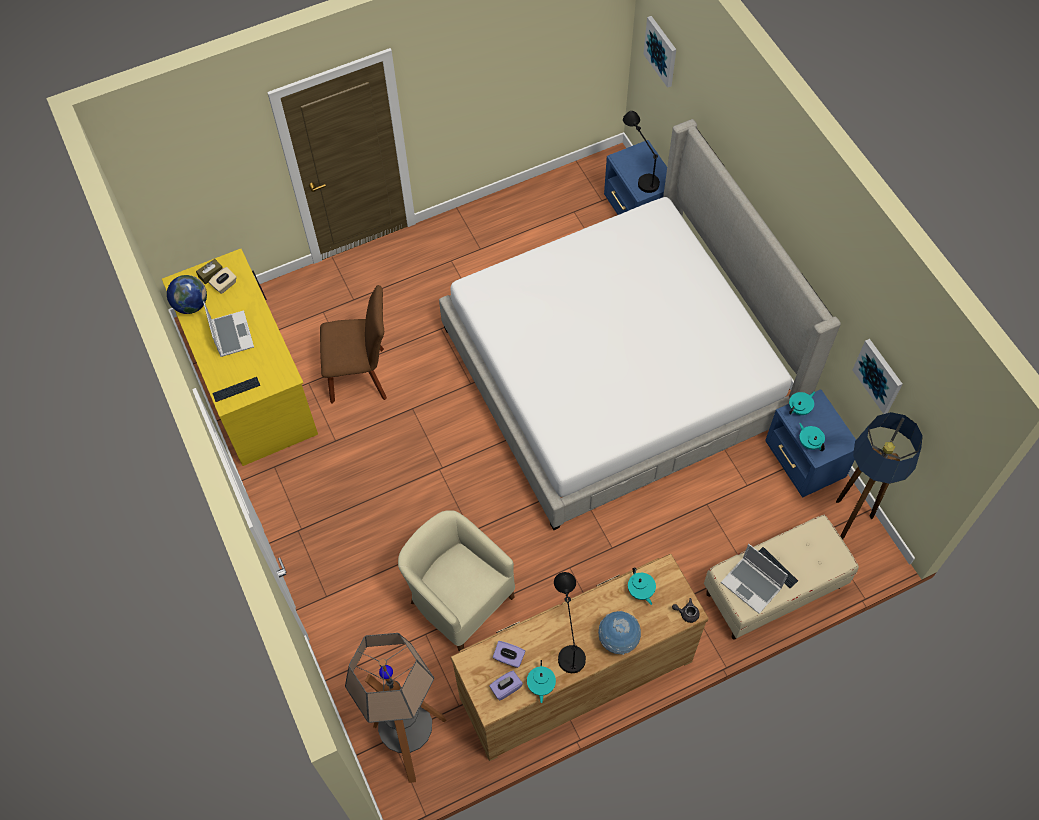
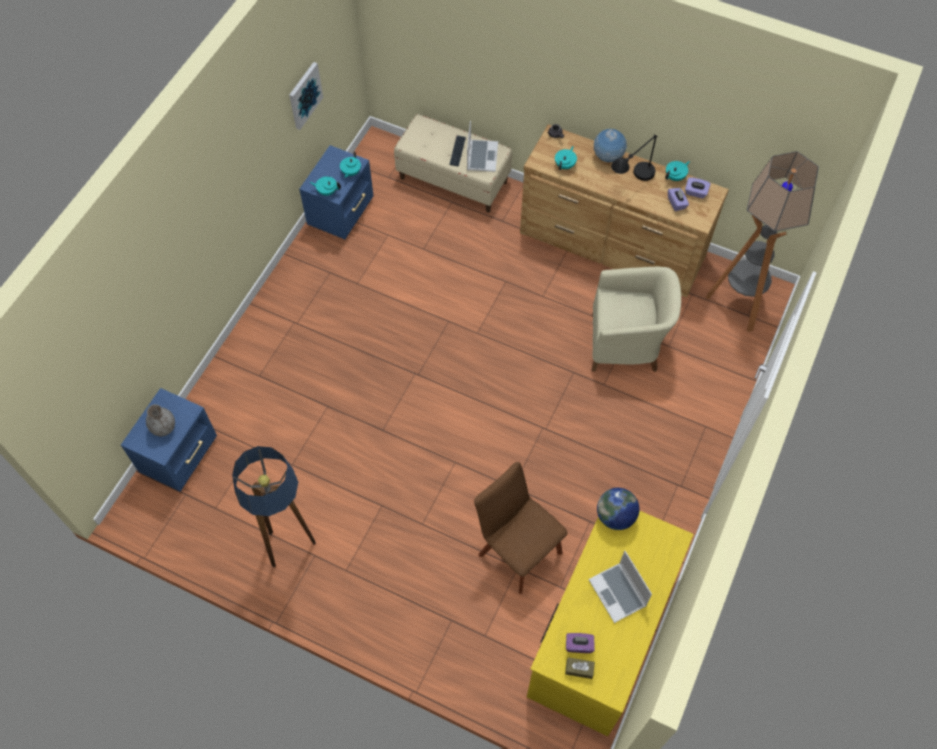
camera: 130 degrees left, 0 degrees up
globe [167,275,207,314] -> globe moved to [597,488,639,530]
laptop [203,301,254,357] -> laptop turned 60 degrees counterclockwise [589,551,652,623]
beige tissue box [209,267,237,294] -> purple tissue box [566,633,595,653]
keyboard [212,377,260,402] -> none
beige armchair [398,510,515,652] -> beige armchair turned 90 degrees counterclockwise [592,267,681,372]
bed [439,119,841,530] -> none
black table lamp [623,111,660,193] -> grey vase [146,404,175,436]
picture [643,16,676,88] -> none
floor lamp [836,412,923,540] -> floor lamp moved to [232,446,316,568]

